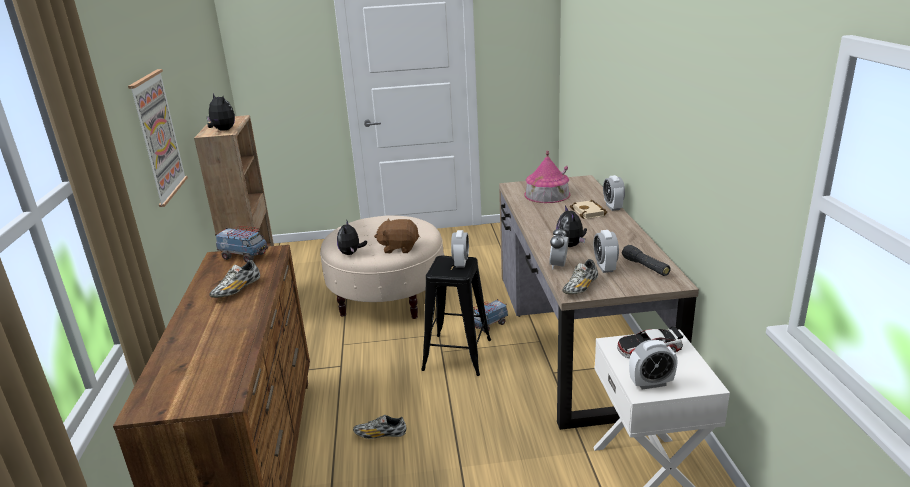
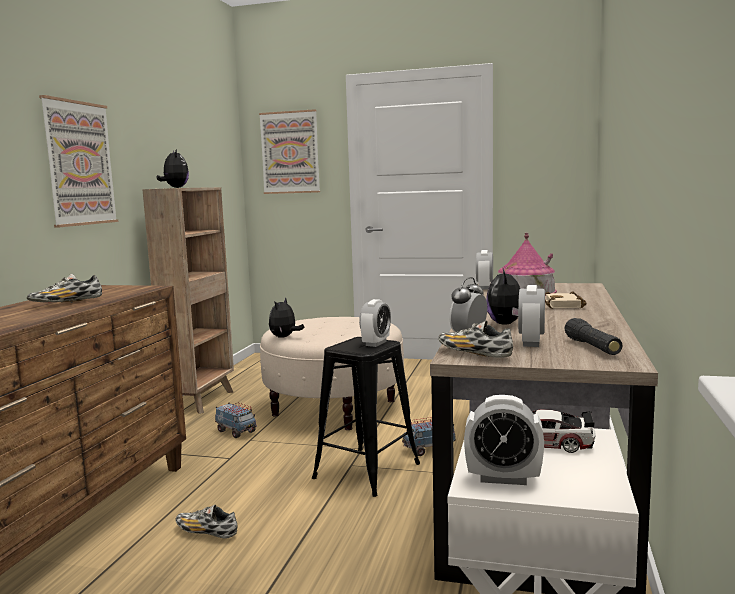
camera: 20 degrees right, 15 degrees down
toy truck [215,226,268,263] -> toy truck moved to [215,403,257,438]
brown plush toy [374,219,419,253] -> none
shoe [562,259,598,294] -> shoe turned 75 degrees clockwise [438,321,513,358]
alarm clock [603,175,625,211] -> alarm clock moved to [476,250,493,290]
none -> picture [259,109,320,194]

